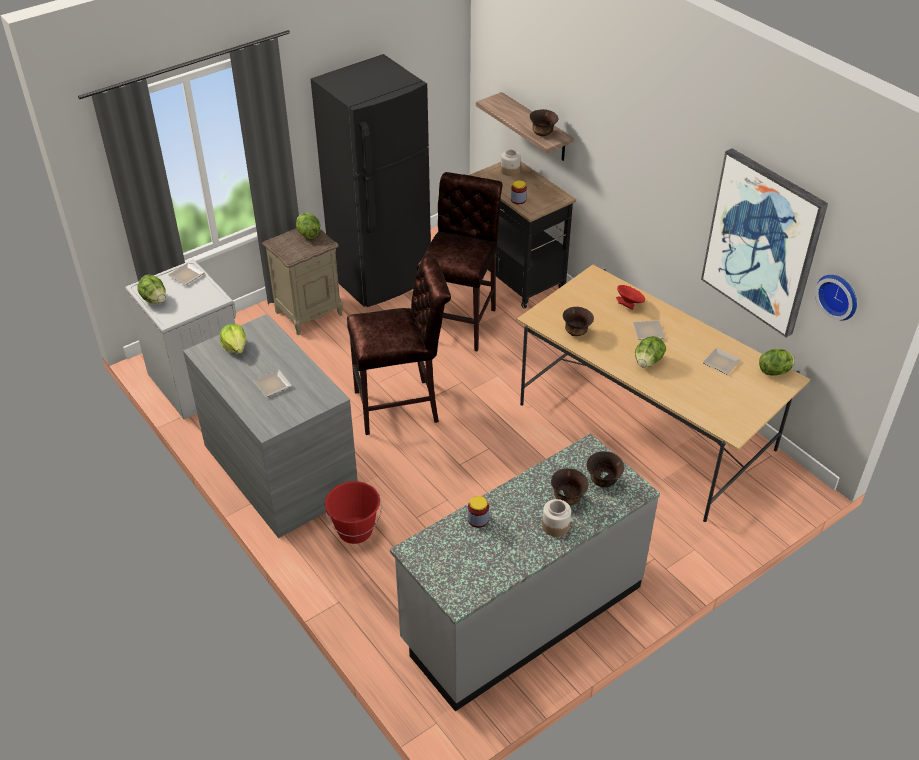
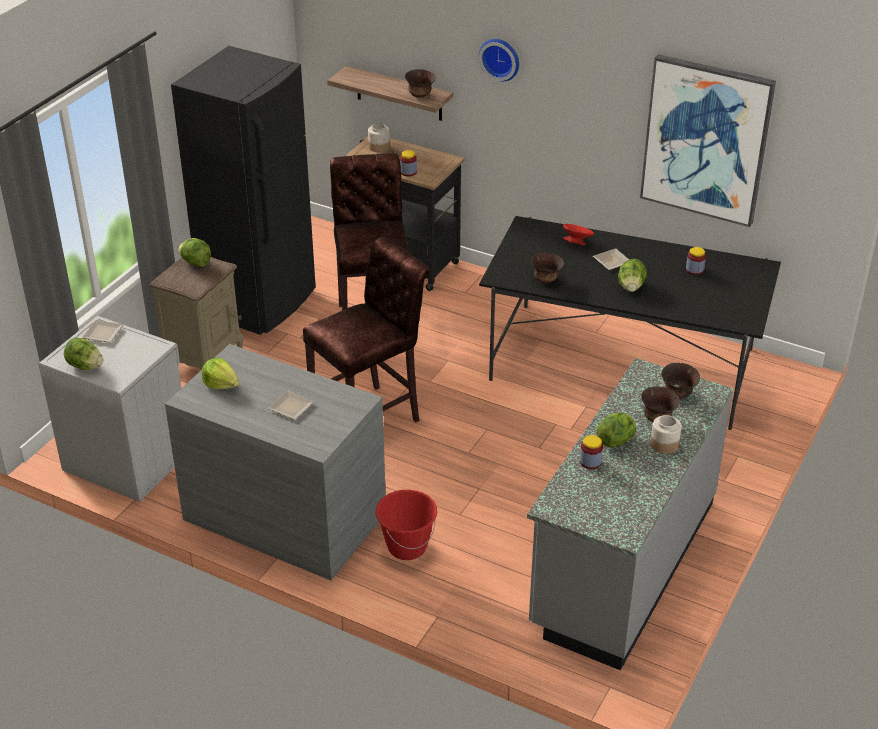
camera: 25 degrees left, 5 degrees down
beige dining table [516,265,810,522] -> black dining table [479,216,781,430]
plate [703,348,741,374] -> jar [686,247,706,275]
lettuce [759,349,795,376] -> lettuce moved to [597,412,636,448]
wall clock [815,275,857,321] -> wall clock moved to [479,39,519,81]

